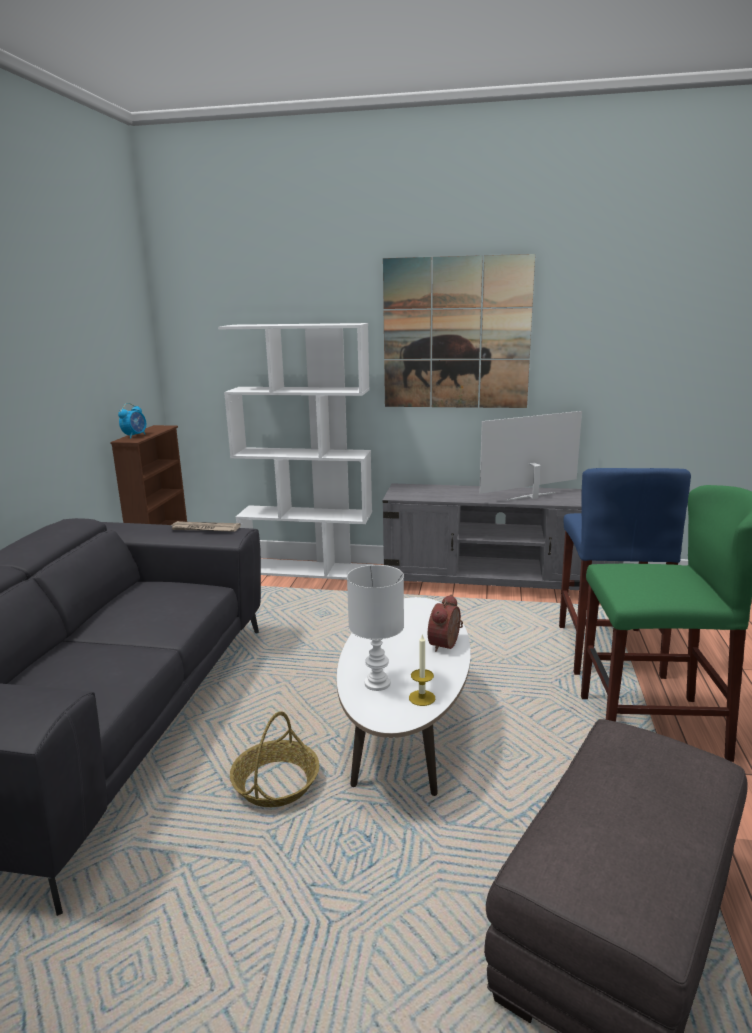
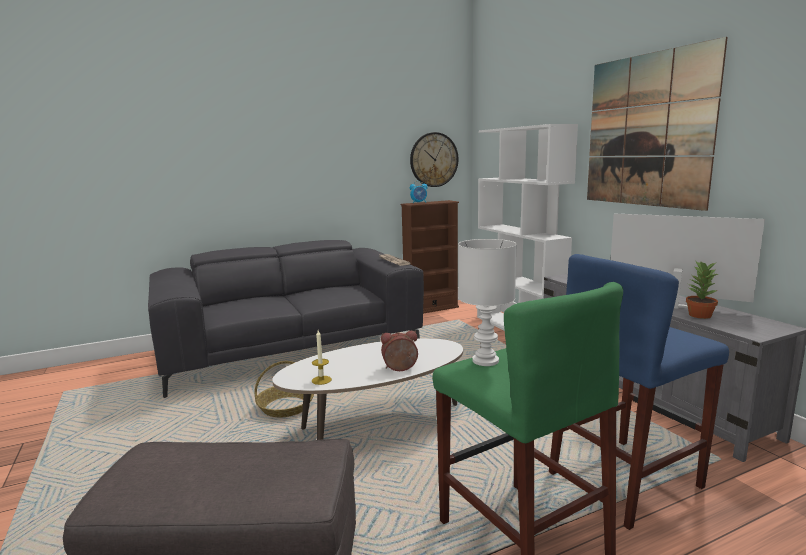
camera: 55 degrees right, 5 degrees down
white table lamp [347,565,404,691] -> white table lamp moved to [458,239,517,366]
none -> wall clock [410,132,458,187]
none -> potted plant [686,262,718,319]

